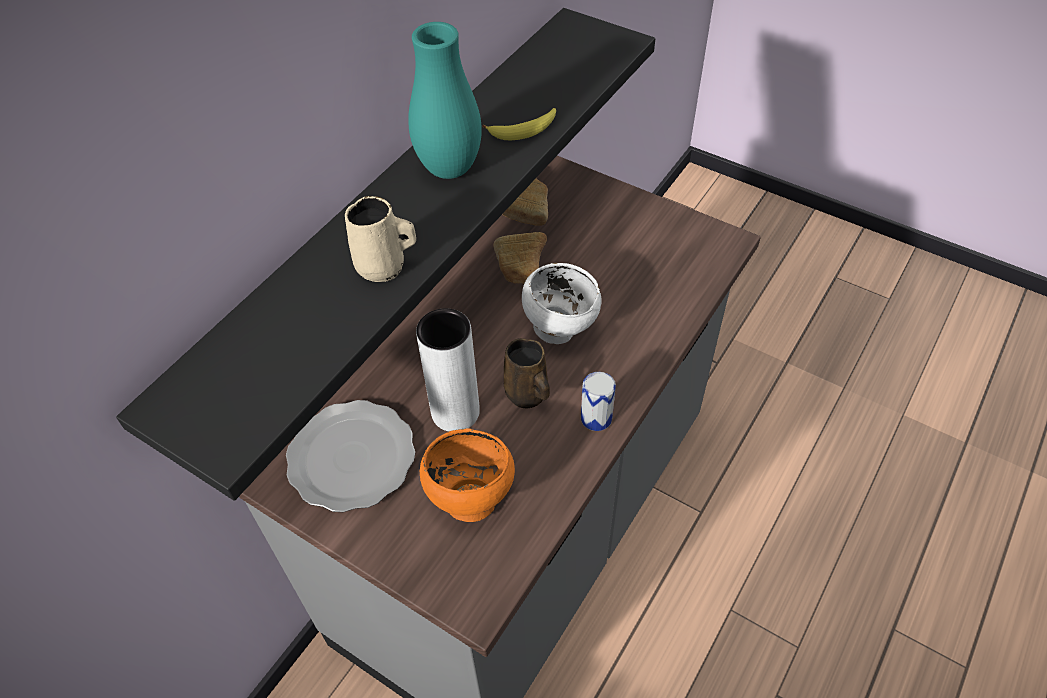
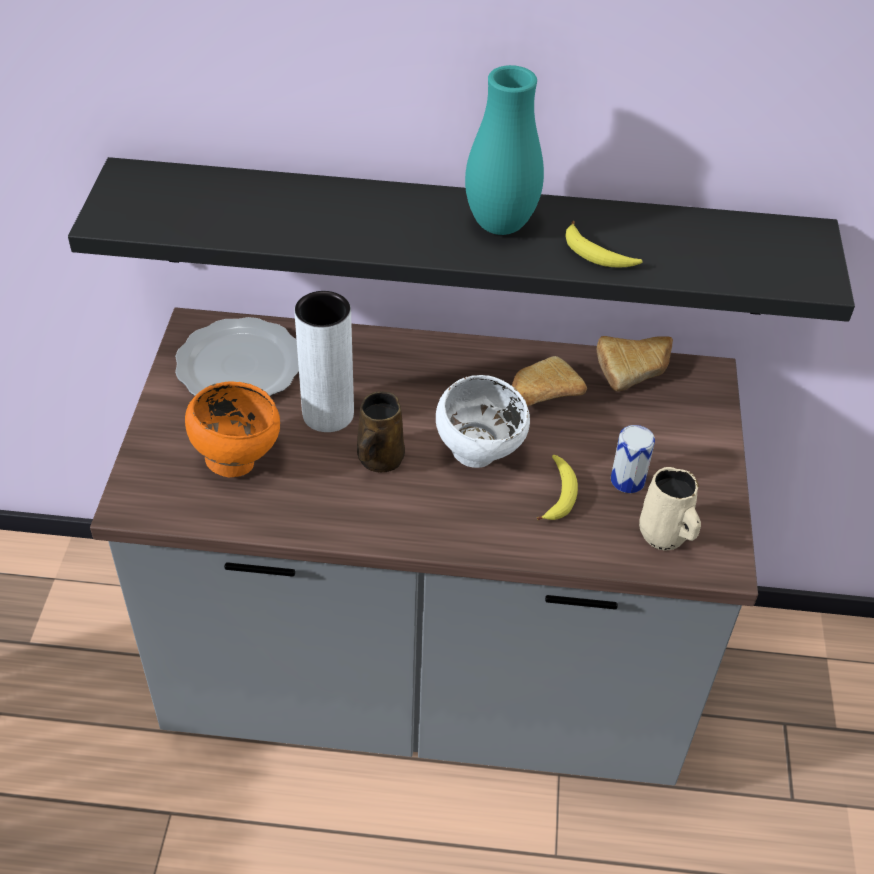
camera: 60 degrees right, 5 degrees down
beige mug [345,196,416,282] -> beige mug moved to [639,467,701,551]
can [581,372,616,431] -> can moved to [611,425,655,493]
none -> banana [537,455,578,520]

